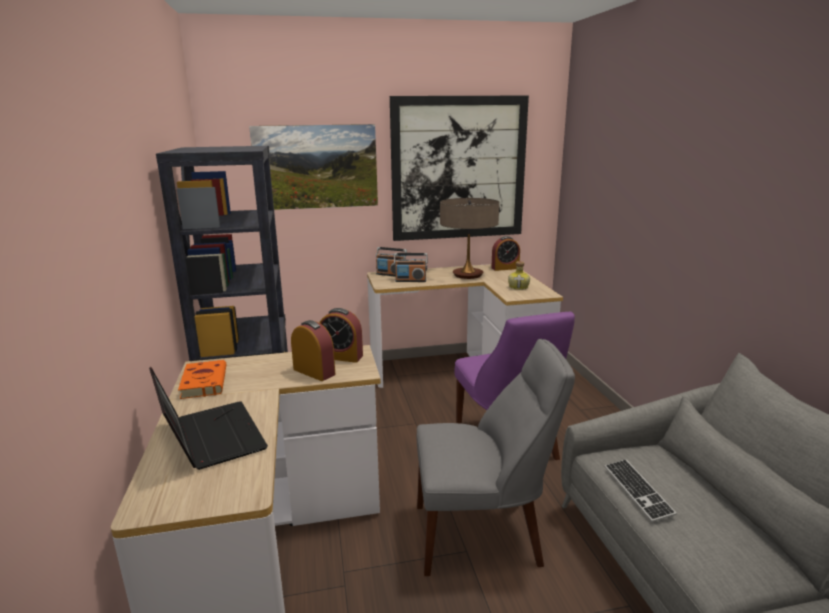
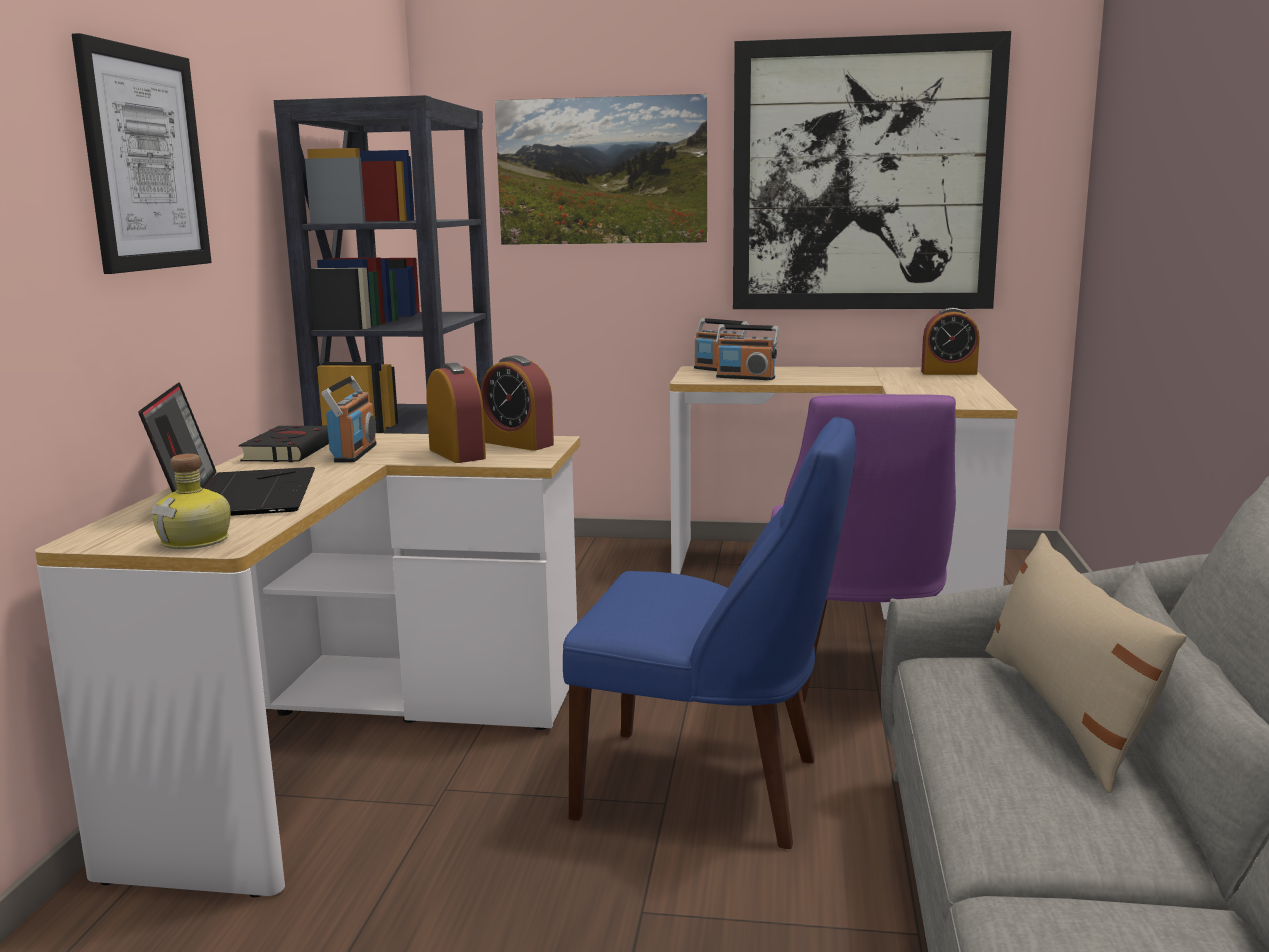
camera: 20 degrees right, 5 degrees down
orange book [178,360,226,399] -> black book [239,425,329,462]
grey chair [417,339,575,576] -> blue chair [563,417,856,849]
table lamp [440,198,499,279] -> none
bottle [508,261,530,290] -> bottle moved to [151,454,231,549]
keyboard [605,459,677,522] -> none
none -> picture [72,33,211,274]
none -> radio [321,376,377,462]
none -> beige pillow [985,533,1186,793]

